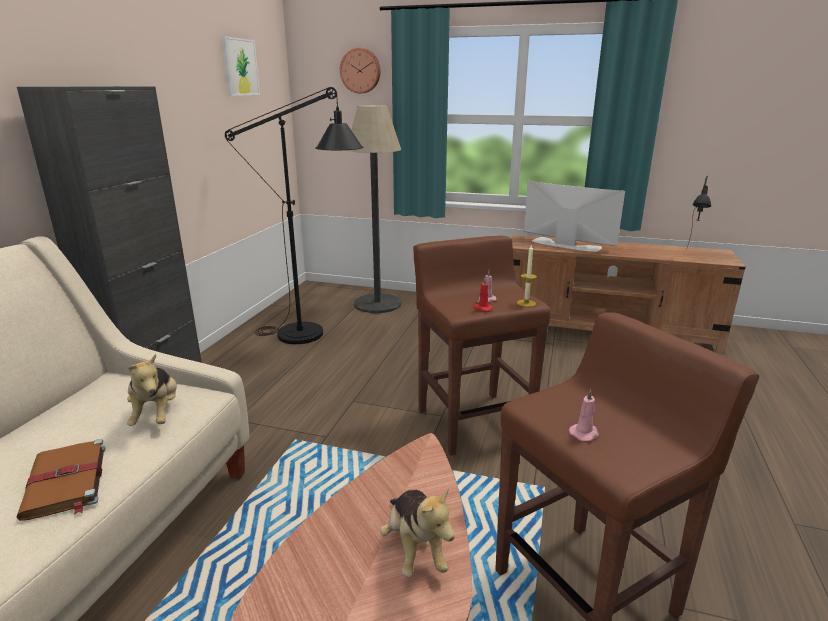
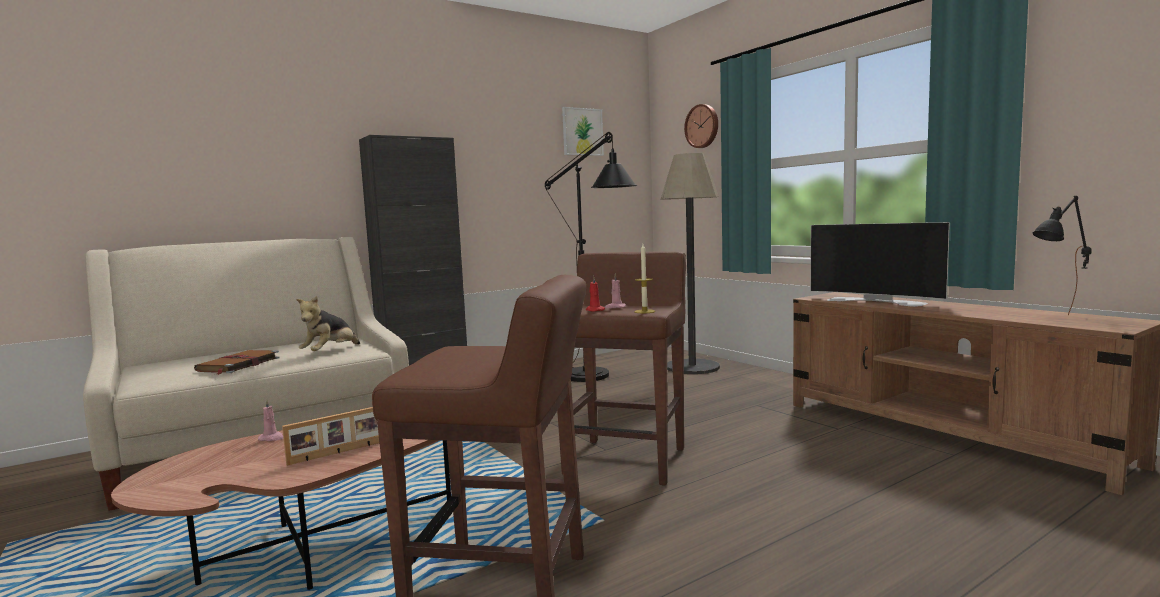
camera: 40 degrees right, 15 degrees down
plush toy [380,487,455,577] -> picture frame [282,407,379,466]
television [524,181,625,252] -> television turned 150 degrees clockwise [810,222,950,307]
pink candle [569,389,599,441] -> pink candle moved to [258,399,283,441]

